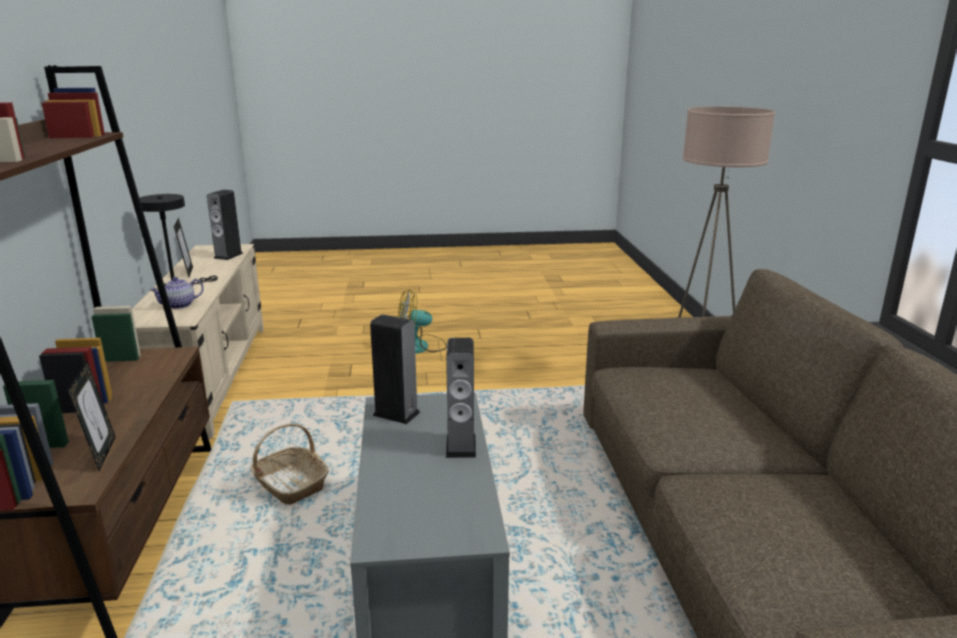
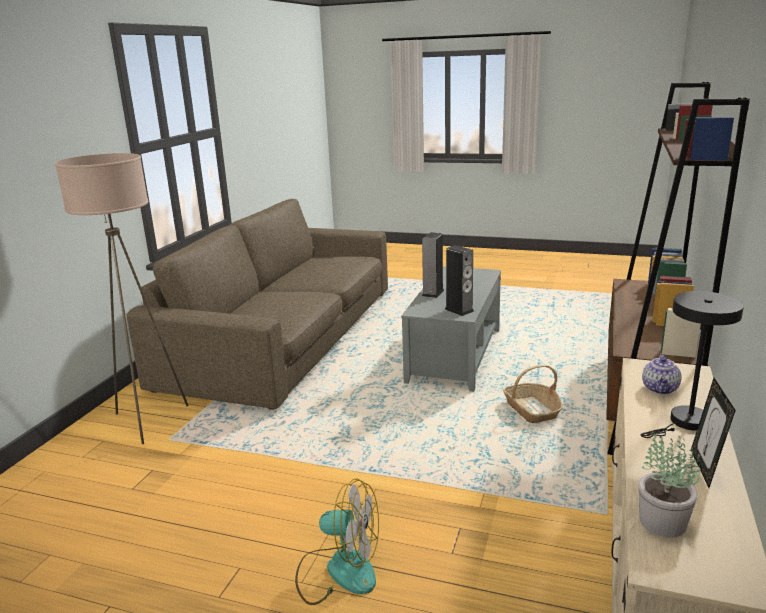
camera: 155 degrees left, 0 degrees up
picture frame [67,361,115,471] -> none
teapot [149,277,204,309] -> teapot turned 120 degrees clockwise [642,353,681,394]
speaker [207,190,243,260] -> potted plant [638,433,701,538]

